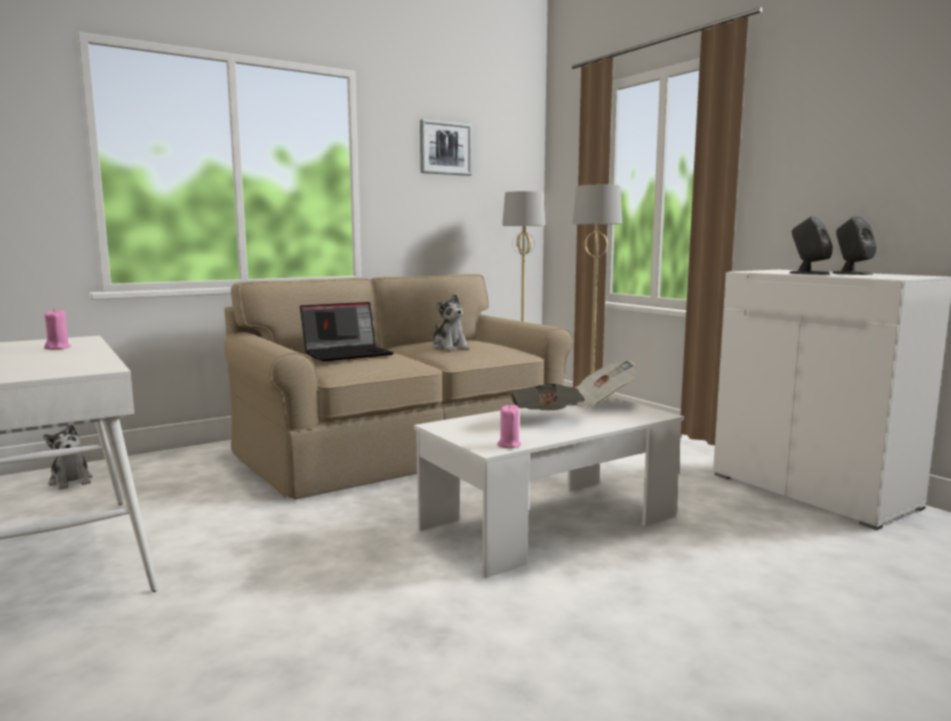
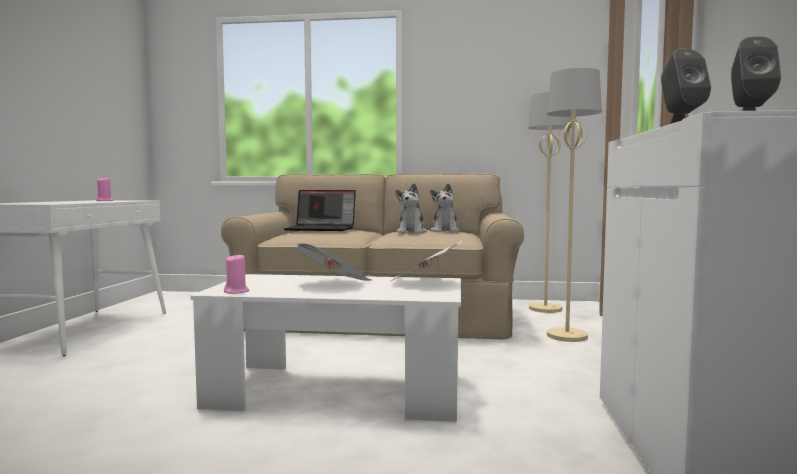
camera: 40 degrees right, 5 degrees down
plush toy [43,425,93,490] -> plush toy moved to [430,183,460,232]
picture [420,119,472,176] -> none

